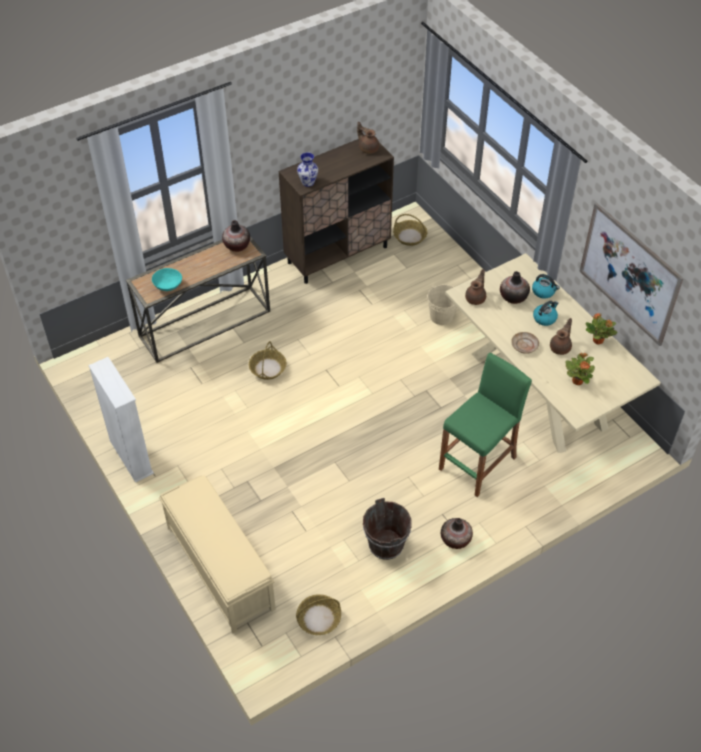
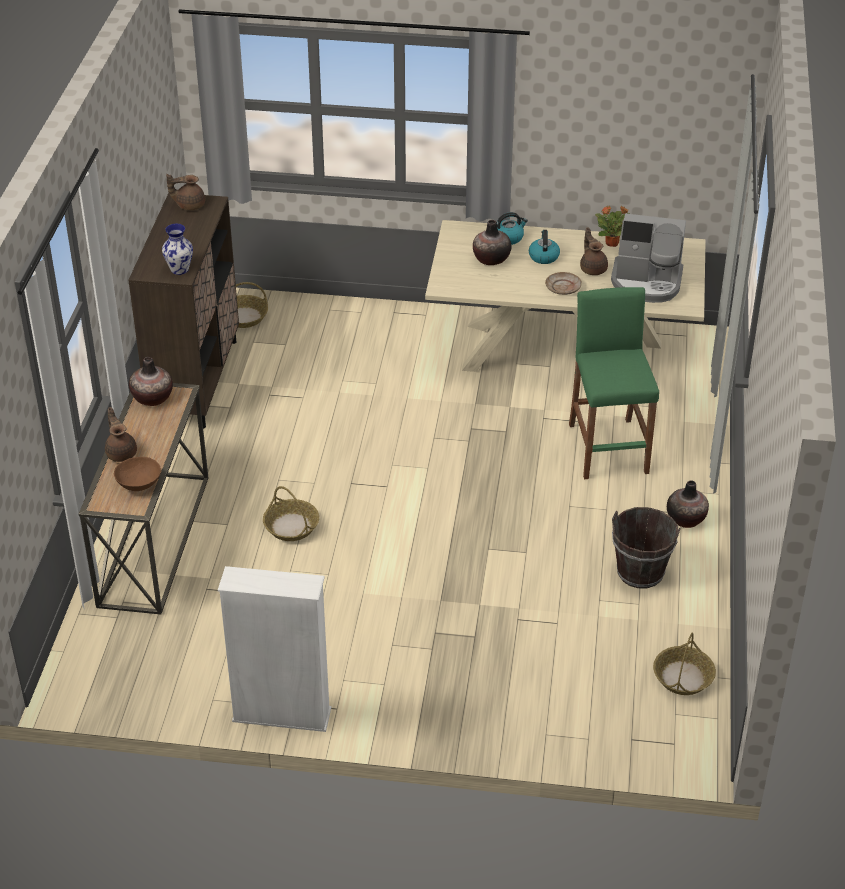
camera: 50 degrees left, 10 degrees down
turquoise bowl [152,268,182,291] -> brown bowl [114,457,161,491]
beige bench [159,475,276,633] -> none
beige bucket [427,285,457,325] -> none
brown teapot [465,269,486,305] -> brown teapot moved to [105,407,137,462]
potted plant [566,353,595,385] -> coffee machine [611,213,686,303]
picture [580,203,684,346] -> none

